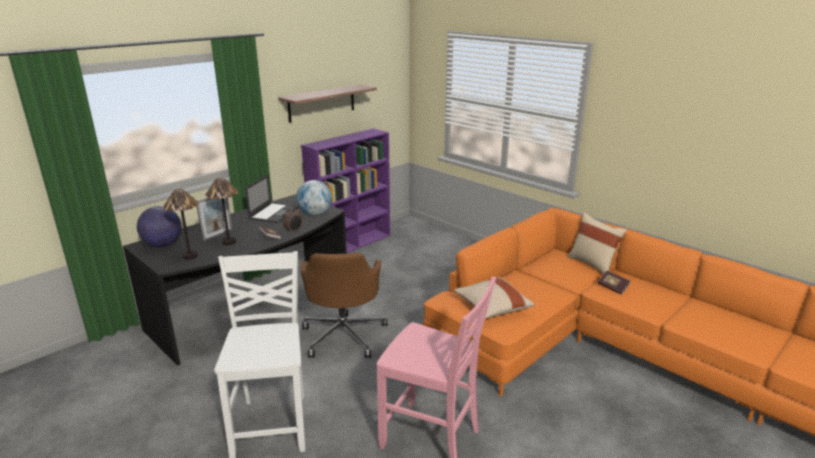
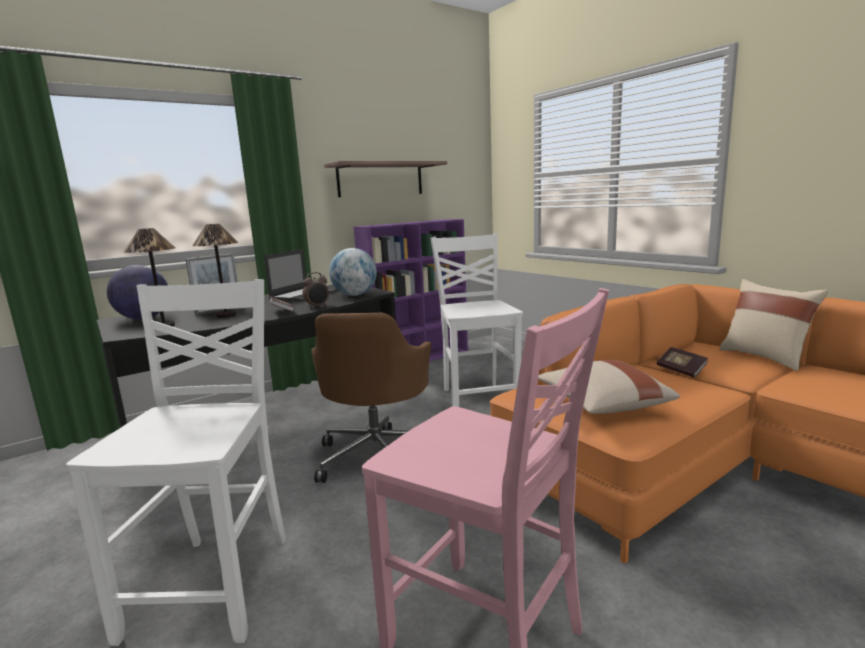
camera: 10 degrees right, 10 degrees down
book [598,271,630,295] -> book moved to [657,347,708,378]
none -> white chair [430,233,523,407]

